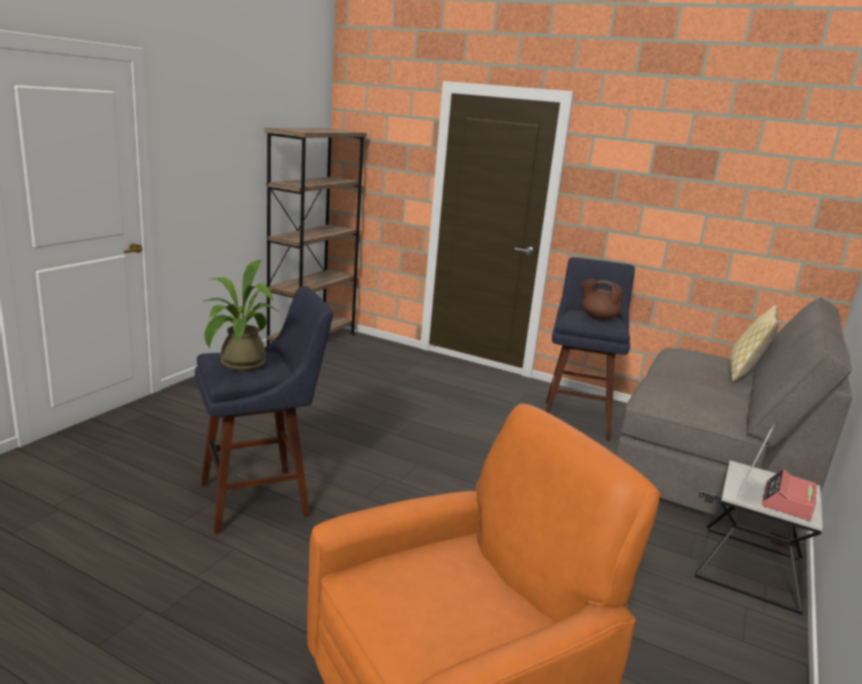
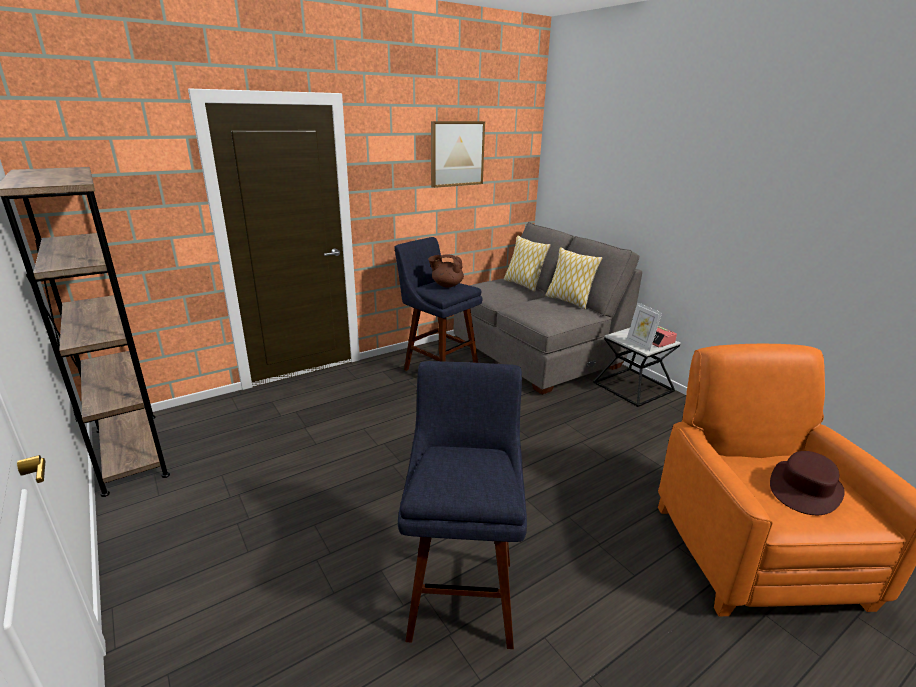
camera: 60 degrees left, 5 degrees up
potted plant [204,260,279,371] -> none
brown teapot [581,280,623,321] -> brown teapot turned 45 degrees clockwise [428,254,464,287]
none -> picture [431,121,485,188]
none -> pillow [545,247,602,309]
none -> brown hat [770,451,845,515]

